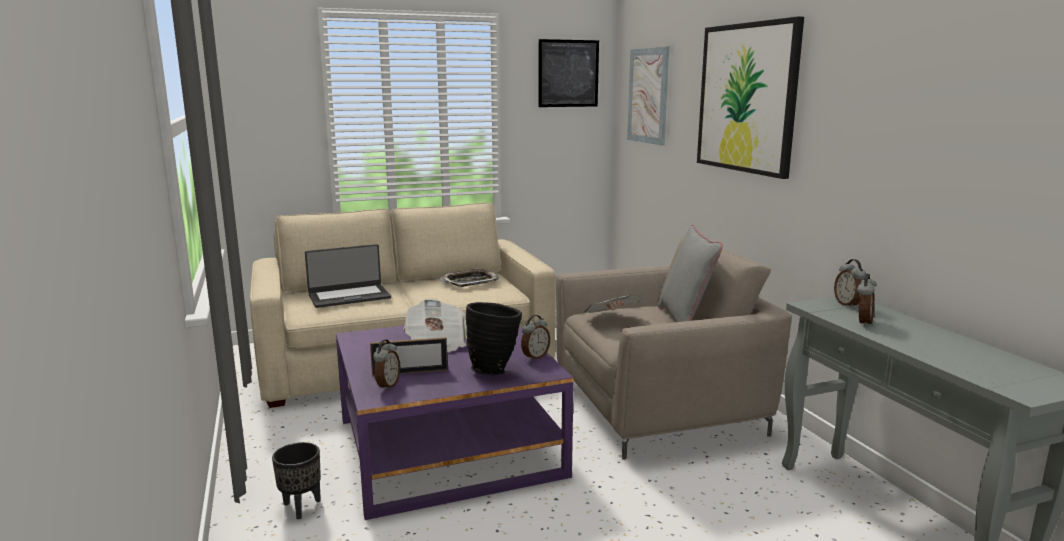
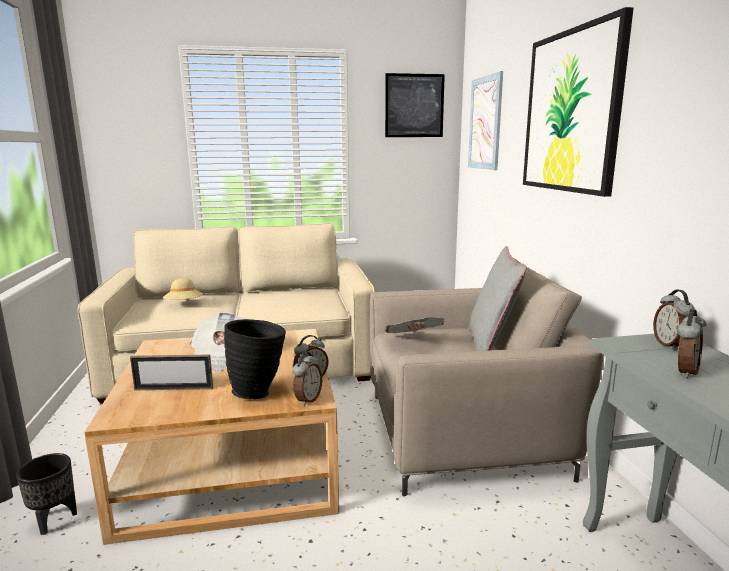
camera: 10 degrees right, 0 degrees up
laptop [305,244,391,308] -> beige hat [163,278,203,300]
purple coffee table [336,325,574,520] -> beige coffee table [85,329,339,545]
alarm clock [373,340,401,391] -> alarm clock moved to [293,352,322,406]
tray [440,268,499,287] -> none

